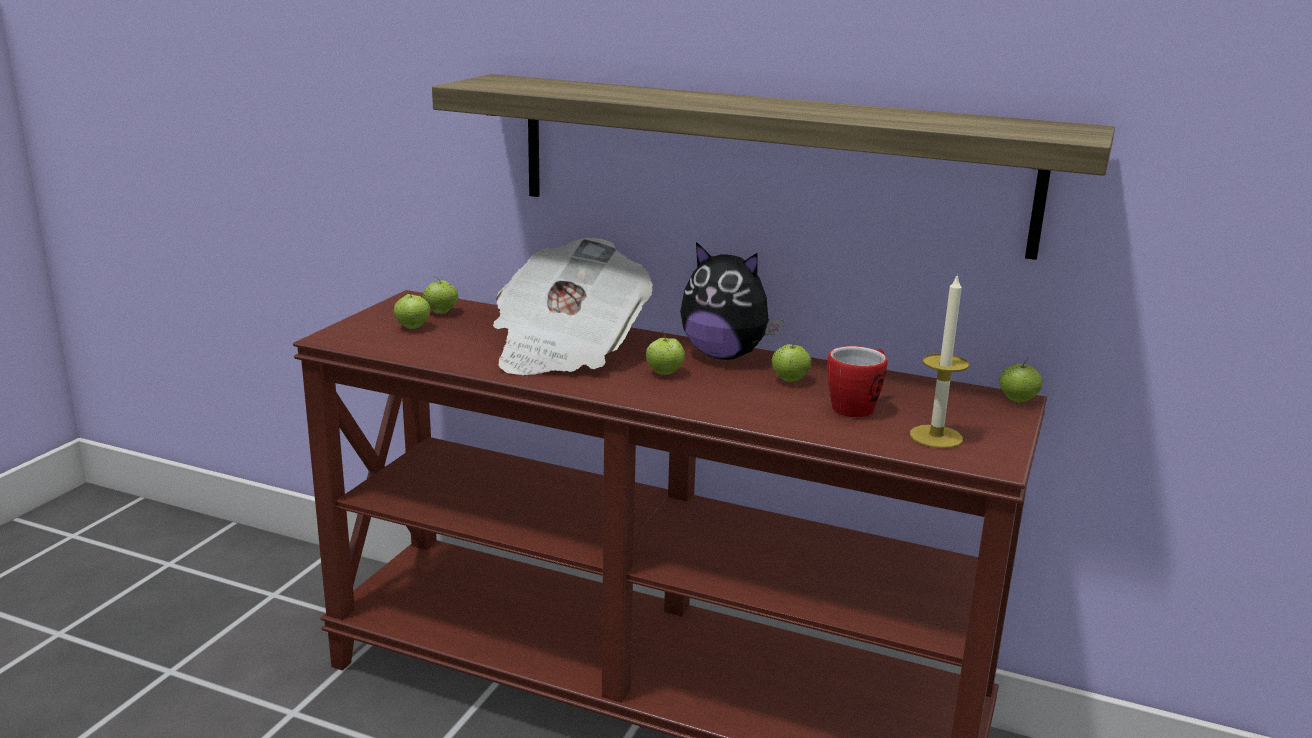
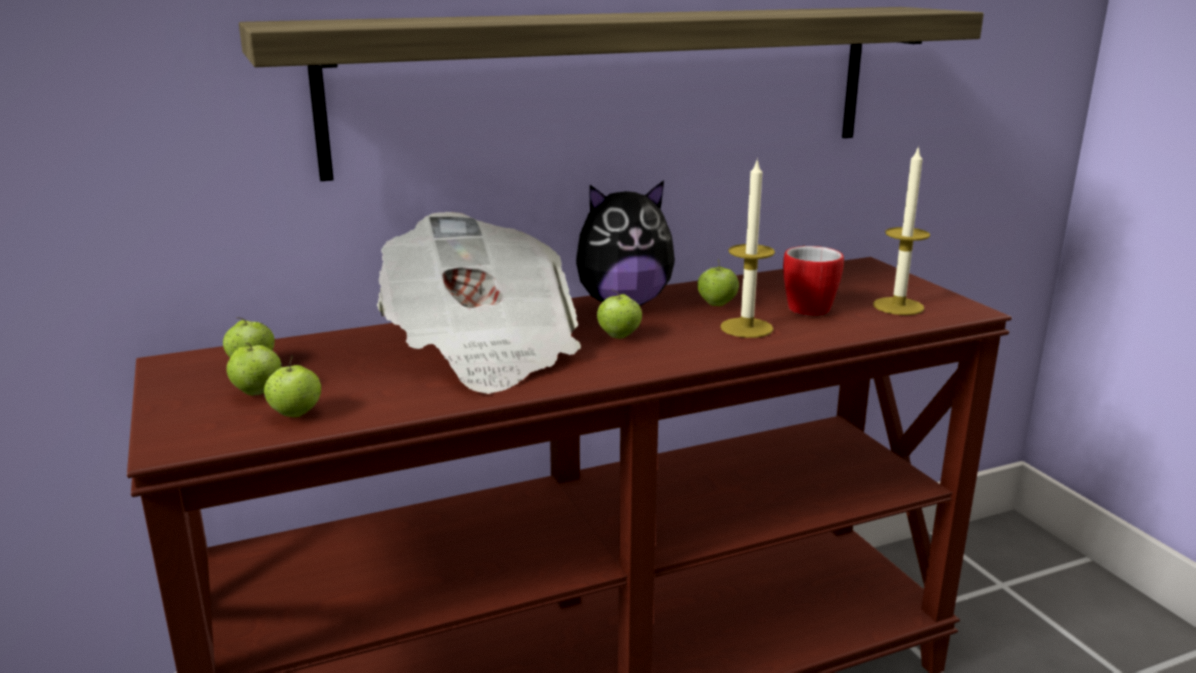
camera: 45 degrees left, 0 degrees up
apple [999,358,1042,403] -> apple moved to [264,356,321,417]
none -> candle [720,158,775,338]

